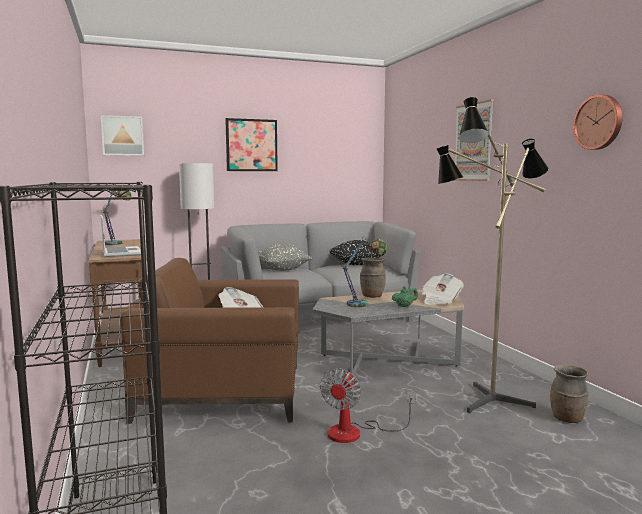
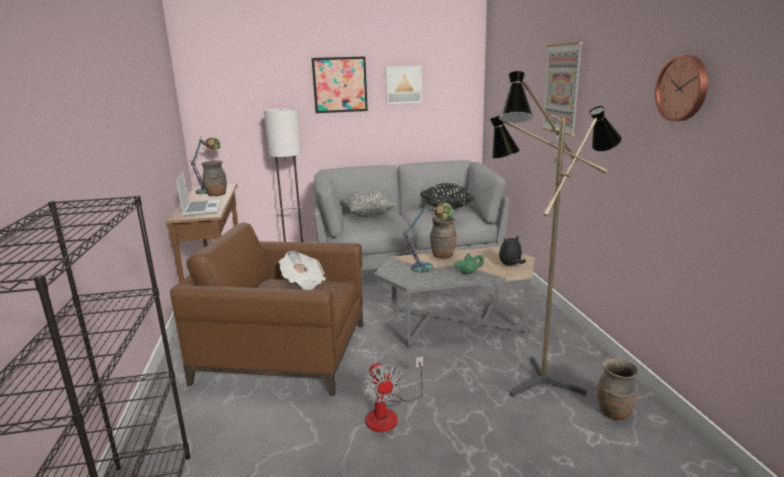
camera: 10 degrees right, 10 degrees up
picture [101,115,144,156] -> picture moved to [385,66,422,104]
fan [320,368,416,443] -> fan turned 45 degrees counterclockwise [362,356,423,432]
newspaper [422,274,464,305] -> plush toy [499,235,526,266]
none -> brown vase [201,160,227,196]

